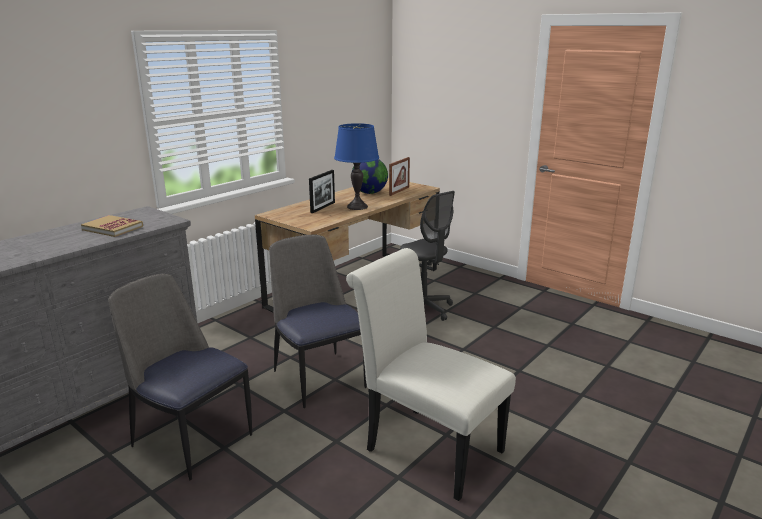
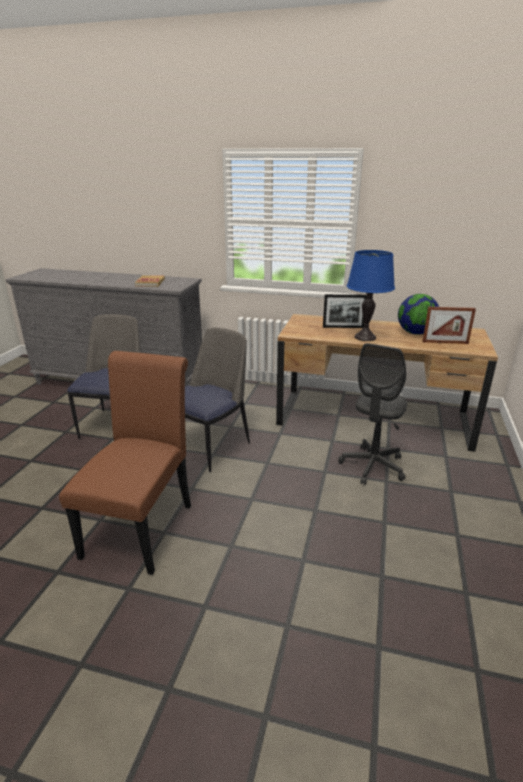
camera: 65 degrees right, 5 degrees up
white chair [346,248,516,501] -> brown chair [59,351,191,575]

